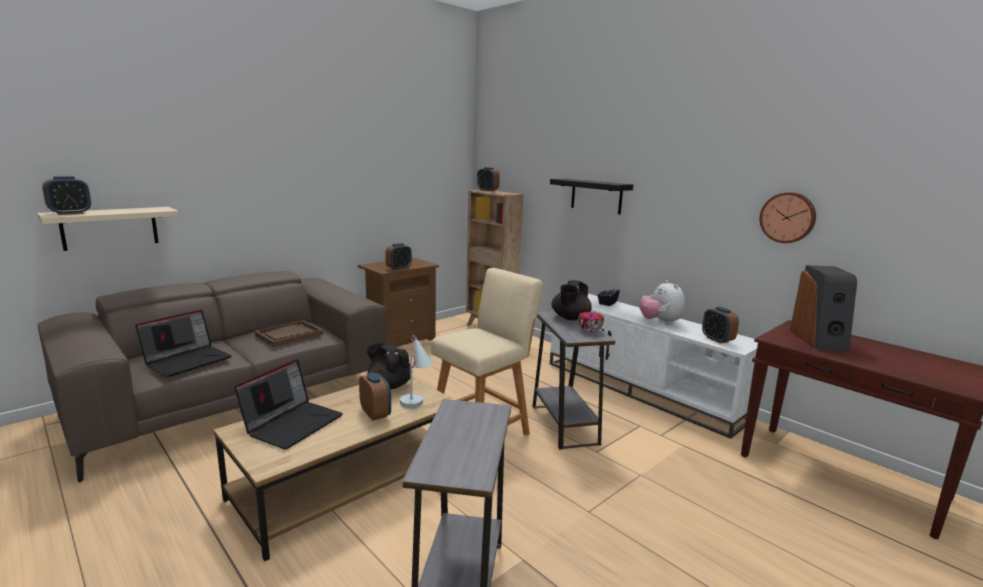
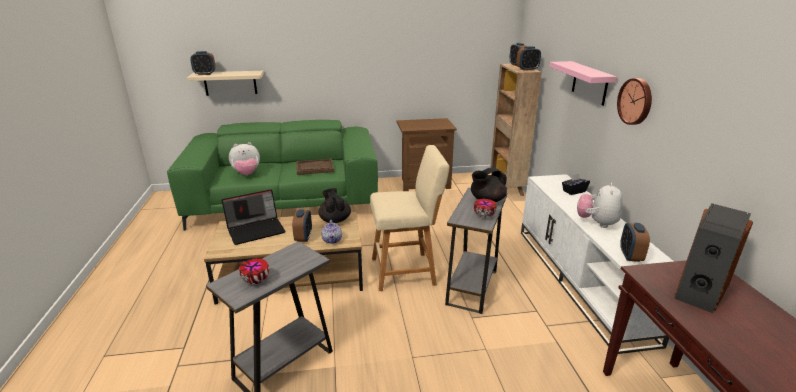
camera: 35 degrees right, 10 degrees up
brown sofa [37,271,386,482] -> green sofa [167,120,378,231]
laptop [135,310,232,377] -> plush toy [229,142,260,175]
alarm clock [385,243,412,270] -> alarm clock moved to [516,46,541,71]
white table lamp [400,335,434,408] -> teapot [321,220,342,244]
black shelf [550,178,633,214] -> pink shelf [549,61,617,106]
wall clock [760,192,816,243] -> wall clock moved to [617,78,652,125]
none -> bowl [239,258,269,284]

